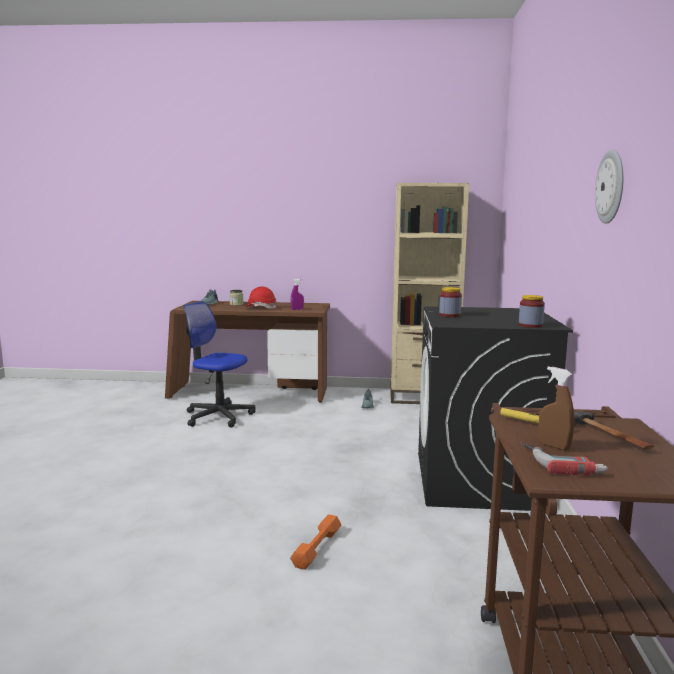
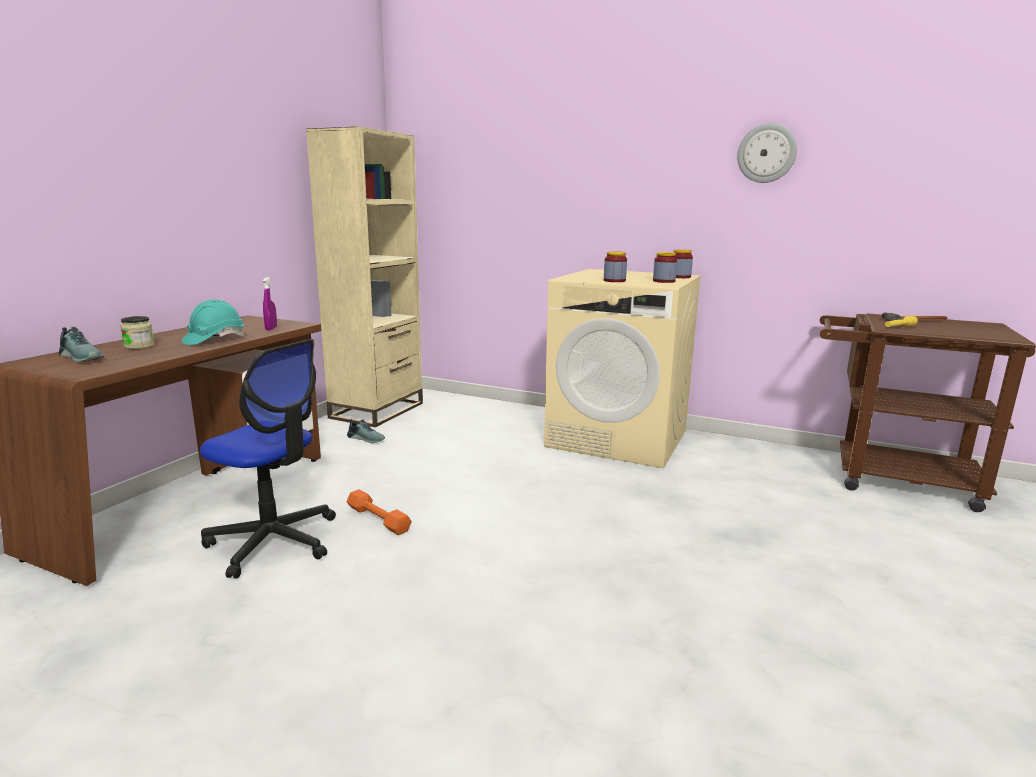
camera: 70 degrees left, 5 degrees up
office chair [184,301,256,428] -> office chair turned 105 degrees counterclockwise [200,339,336,579]
red hard hat [246,286,276,309] -> turquoise hard hat [182,300,244,345]
orange dumbbell [290,514,341,570] -> orange dumbbell moved to [347,489,412,535]
black washing machine [418,306,573,511] -> beige washing machine [544,269,701,468]
power drill [520,442,609,476] -> none
brown spray bottle [539,366,574,450] -> none
none -> jar [653,252,677,283]

